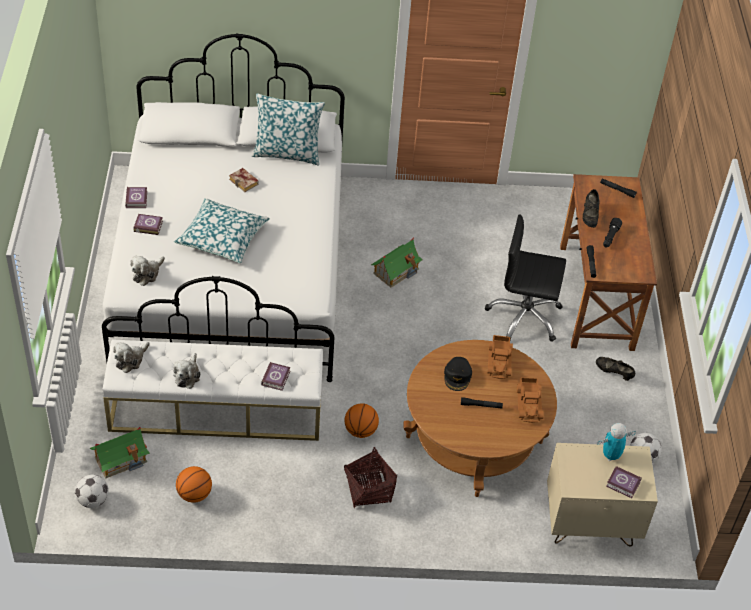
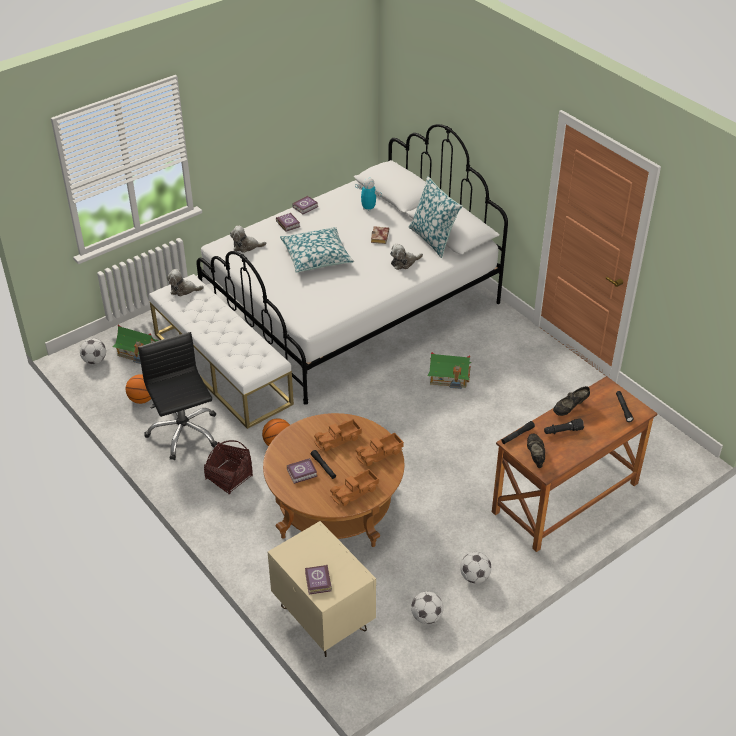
camera: 55 degrees right, 5 degrees down
plush toy [173,353,201,389] -> plush toy moved to [390,244,423,270]
book [261,362,290,391] -> book moved to [287,458,317,484]
black cap [444,357,472,391] -> toy truck [314,419,362,451]
black office chair [485,214,566,342] -> black office chair moved to [138,332,217,460]
black shoe [596,357,635,381] -> black shoe moved to [527,434,545,468]
toy robot [597,423,636,461] -> toy robot moved to [355,178,382,211]
none -> football [460,552,492,583]

